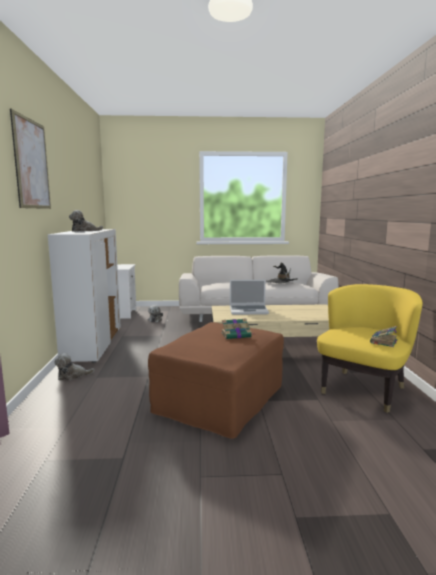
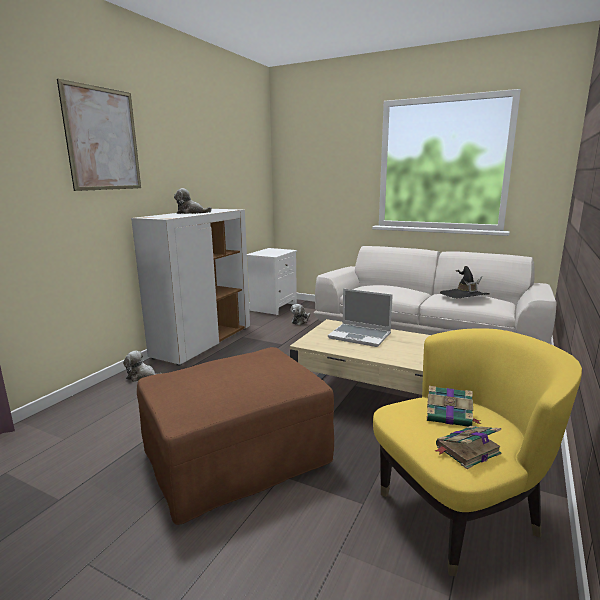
camera: 30 degrees right, 5 degrees up
book [221,319,255,339] -> book moved to [427,386,481,427]

